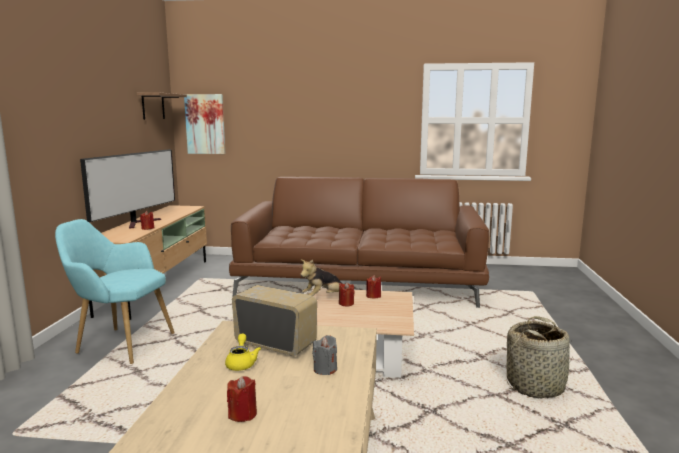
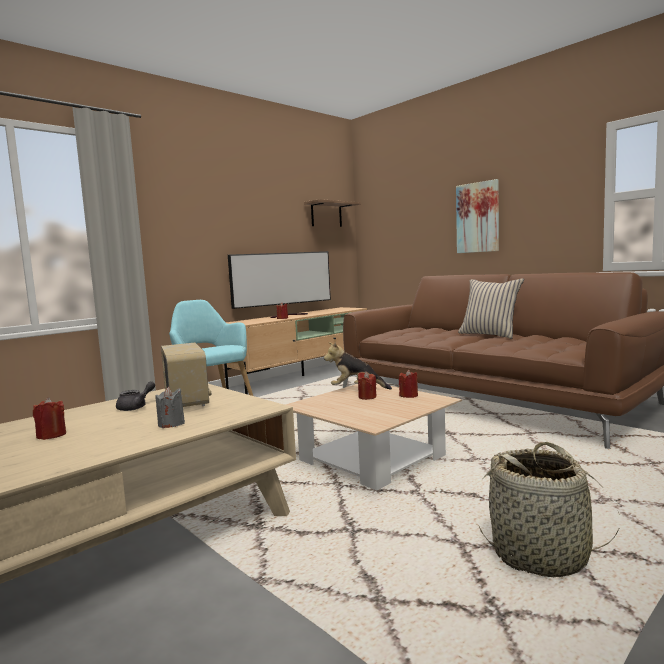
camera: 40 degrees right, 5 degrees down
picture [184,94,225,154] -> picture moved to [456,179,499,253]
yellow teapot [225,334,261,371] -> grey teapot [116,381,155,411]
none -> beige pillow [458,278,524,339]

